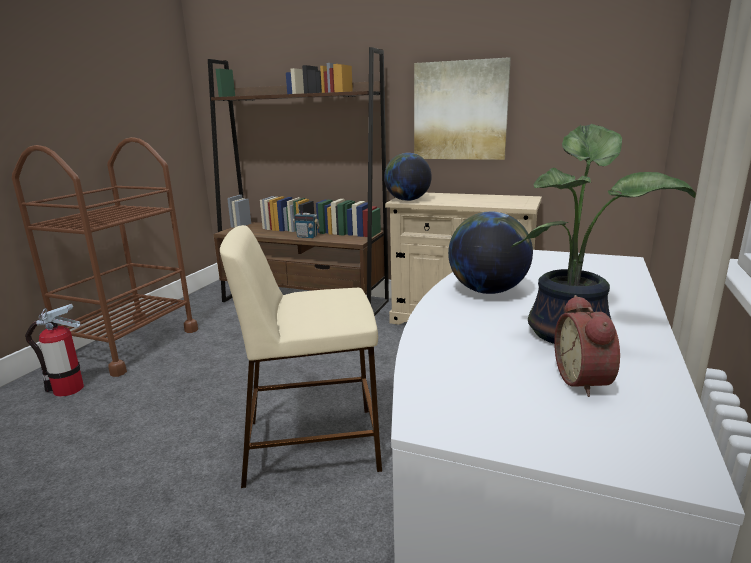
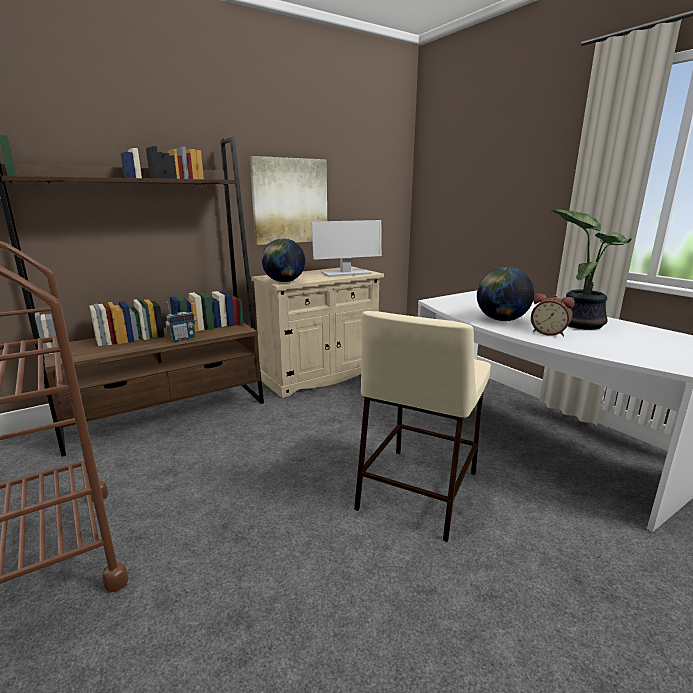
camera: 55 degrees left, 0 degrees up
fire extinguisher [25,304,84,397] -> none
alarm clock [554,295,620,397] -> alarm clock moved to [531,293,575,337]
none -> monitor [311,220,382,277]

